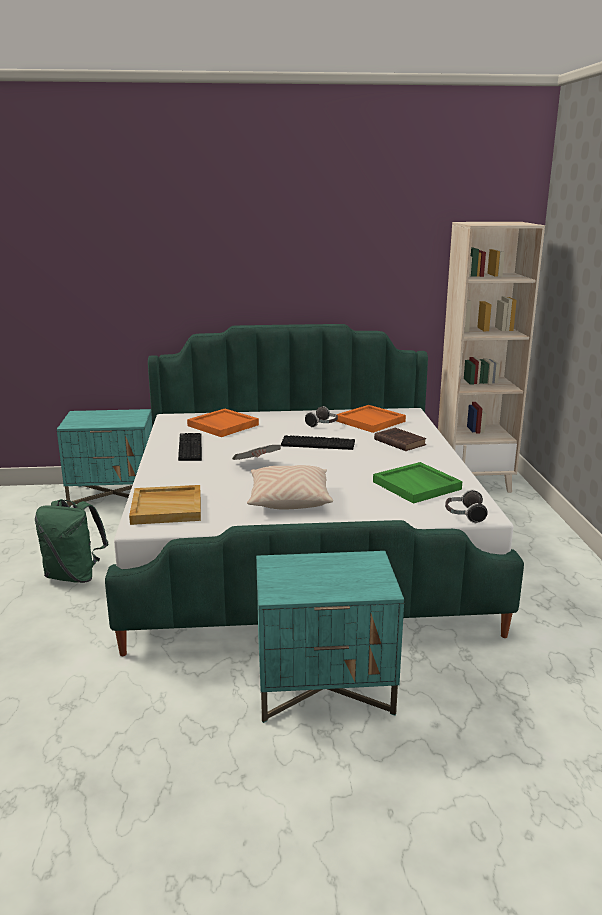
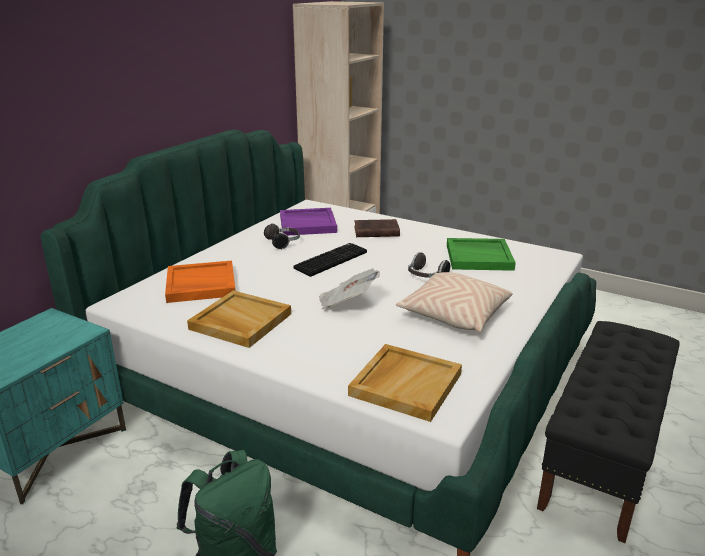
camera: 55 degrees left, 5 degrees up
keyboard [178,433,202,461] -> beige tray [187,290,291,348]
turquoise nightstand [256,551,404,723] -> black bench [537,321,680,543]
orange tray [337,405,406,433] -> purple tray [280,208,337,236]
headphones [445,489,488,523] -> headphones moved to [408,252,450,278]

